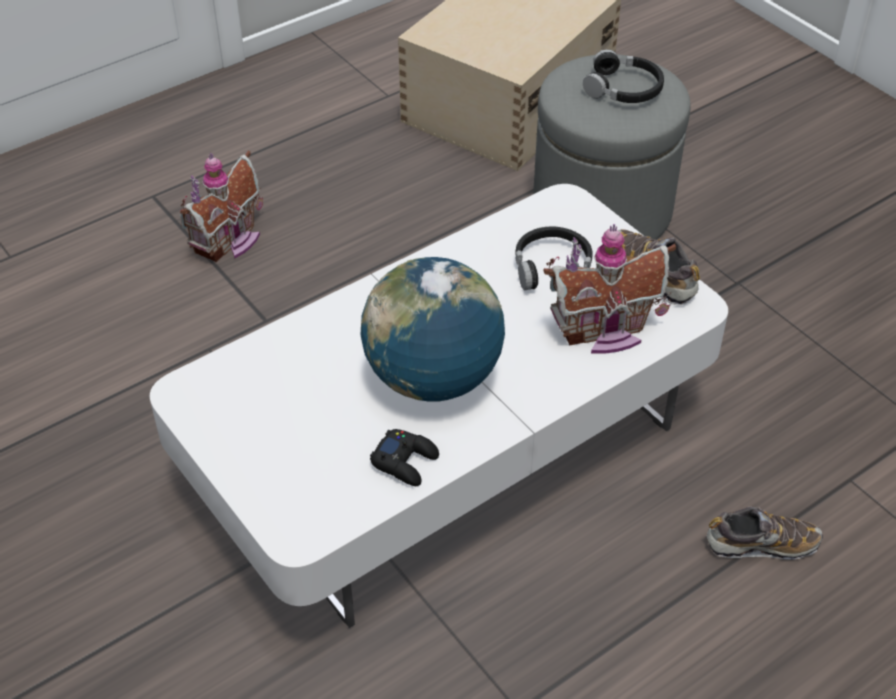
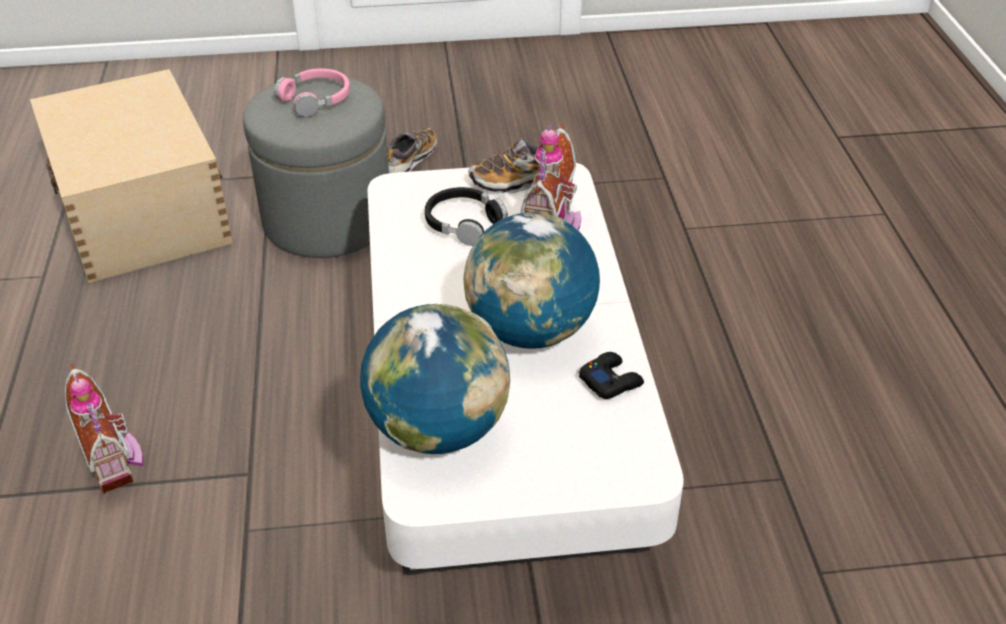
camera: 60 degrees left, 5 degrees down
black headphones [583,49,664,103] -> pink headphones [274,68,350,117]
shoe [706,507,823,560] -> shoe moved to [387,128,437,173]
none -> globe [360,304,510,454]

